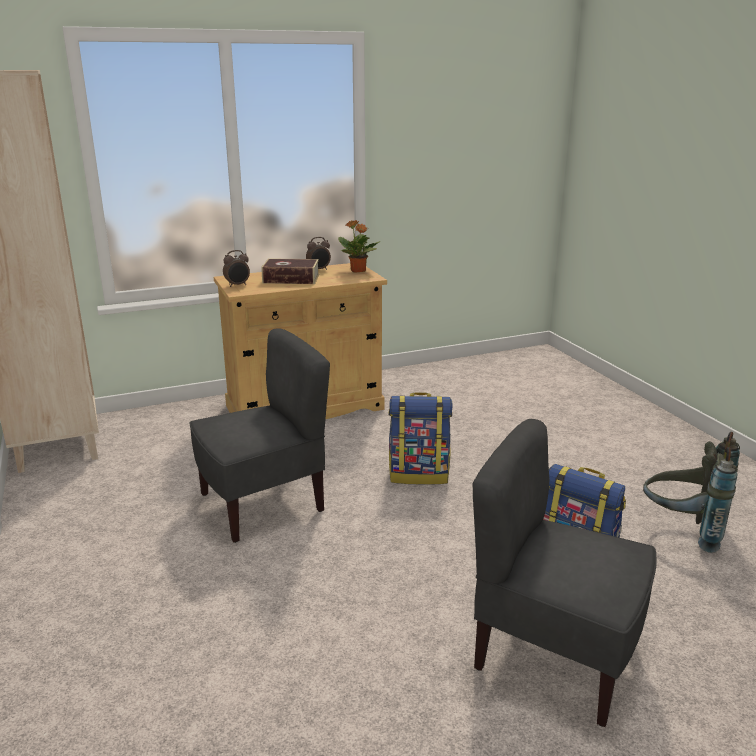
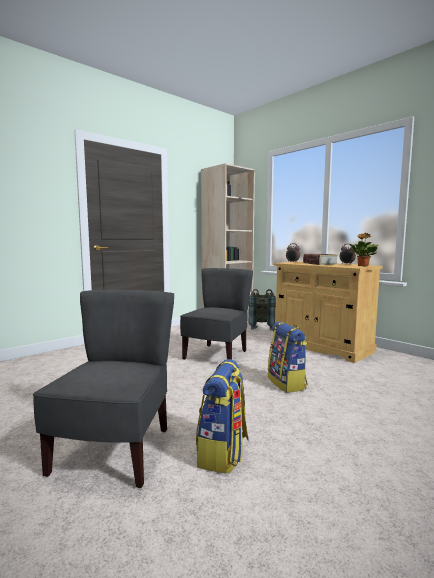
camera: 70 degrees right, 15 degrees down
grey chair [189,328,330,543] -> grey chair turned 105 degrees counterclockwise [180,268,253,360]
grey backpack [643,432,740,553] -> grey backpack moved to [248,289,276,330]

